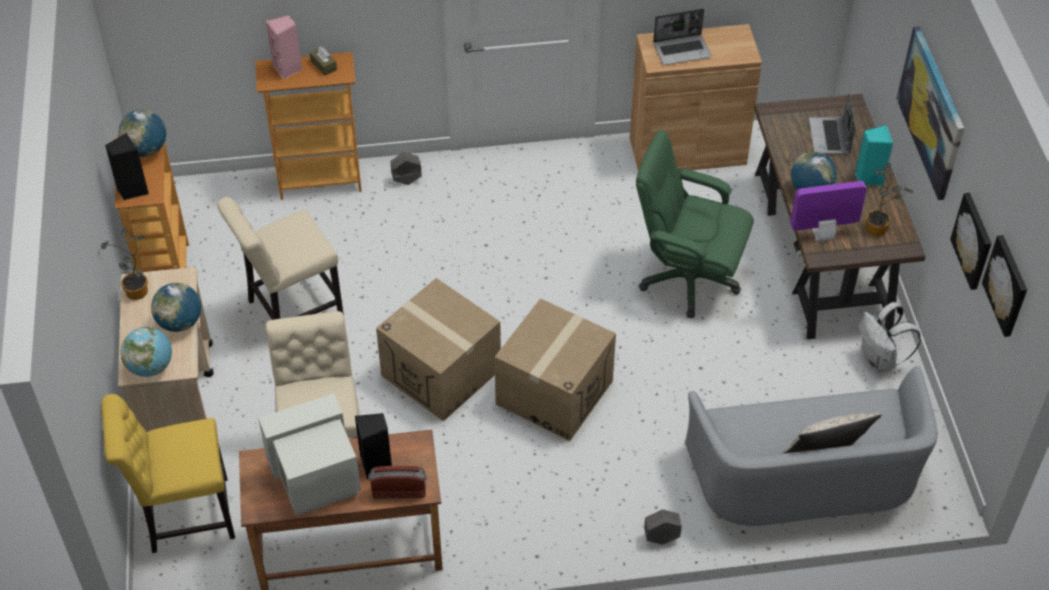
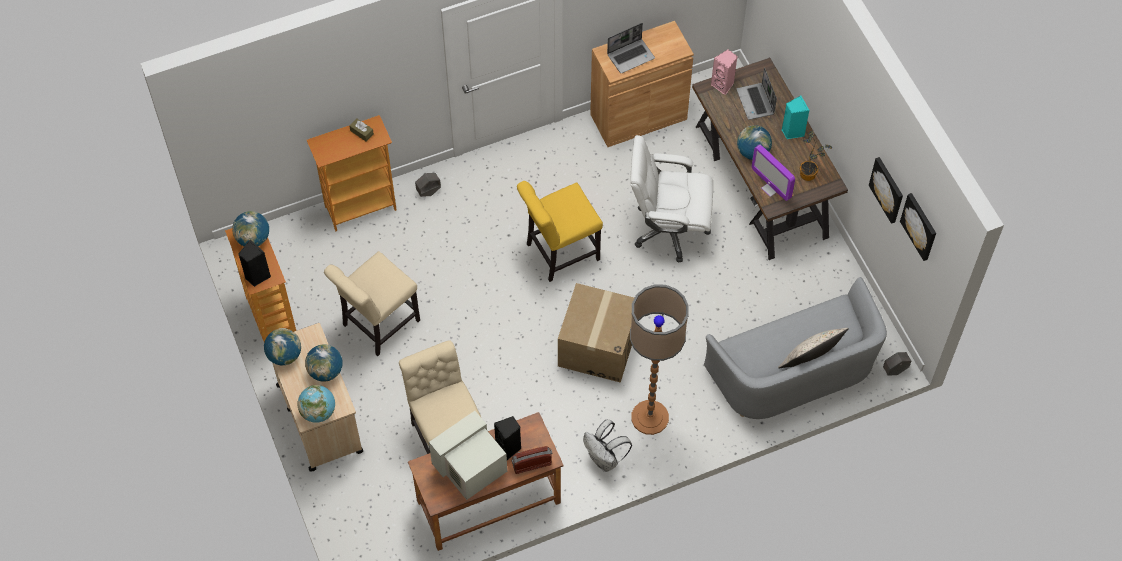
camera: 15 degrees left, 10 degrees up
potted plant [101,228,148,300] -> globe [264,328,301,365]
yellow chair [101,394,235,553] -> yellow chair moved to [517,181,603,282]
pink speaker [266,15,302,80] -> pink speaker moved to [711,50,738,95]
cardboard box [376,278,501,421] -> none
green office chair [636,130,754,318] -> white office chair [630,135,713,263]
grey planter [644,509,682,545] -> grey planter moved to [883,352,911,376]
monitor [790,181,867,242] -> monitor turned 105 degrees counterclockwise [751,144,795,201]
white backpack [859,302,921,373] -> white backpack moved to [583,420,632,472]
picture [896,26,964,200] -> none
none -> floor lamp [630,284,689,435]

